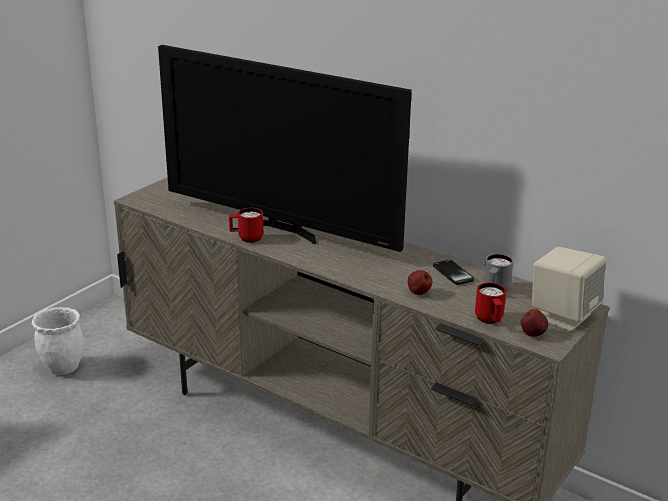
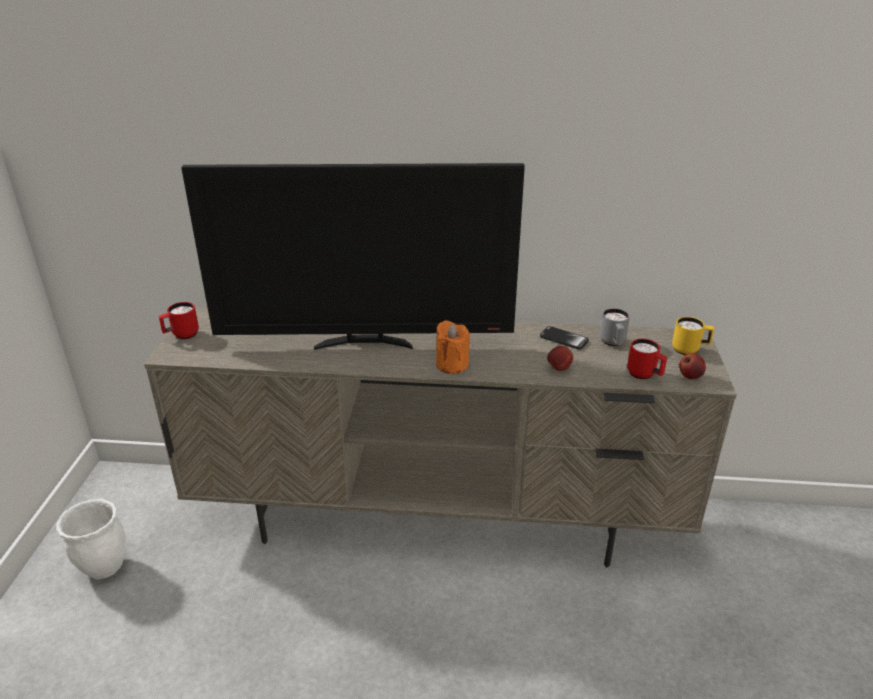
camera: 30 degrees left, 5 degrees up
red mug [229,208,263,243] -> red mug moved to [158,302,199,339]
beige speaker [532,247,606,332] -> yellow mug [672,317,714,355]
none -> orange candle [436,320,470,374]

